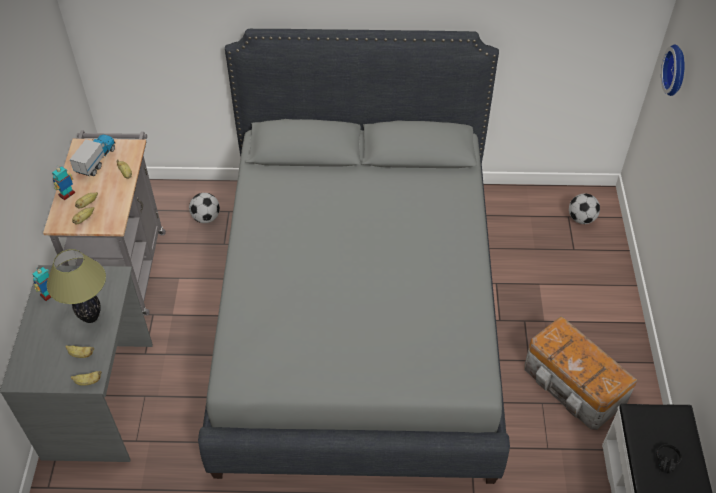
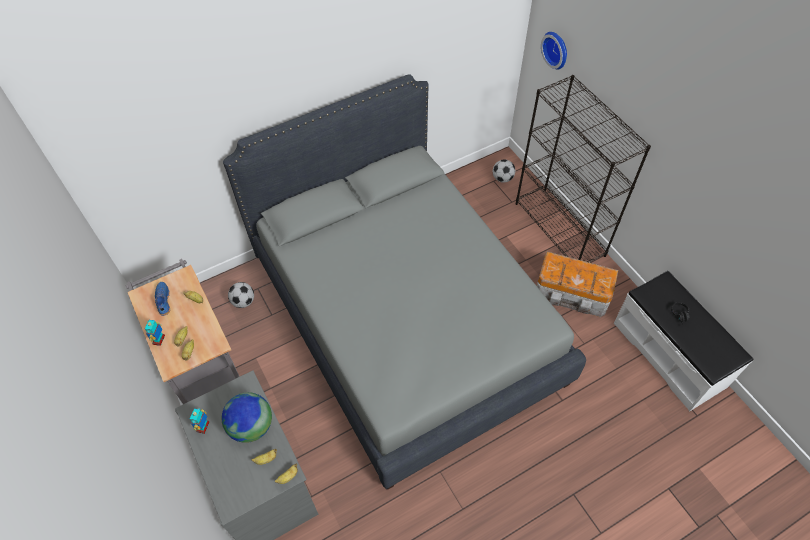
camera: 30 degrees left, 5 degrees up
table lamp [47,249,106,323] -> globe [222,392,272,443]
toy truck [70,134,115,176] -> blue shoe [155,282,170,316]
none -> black bookcase [516,75,651,262]

